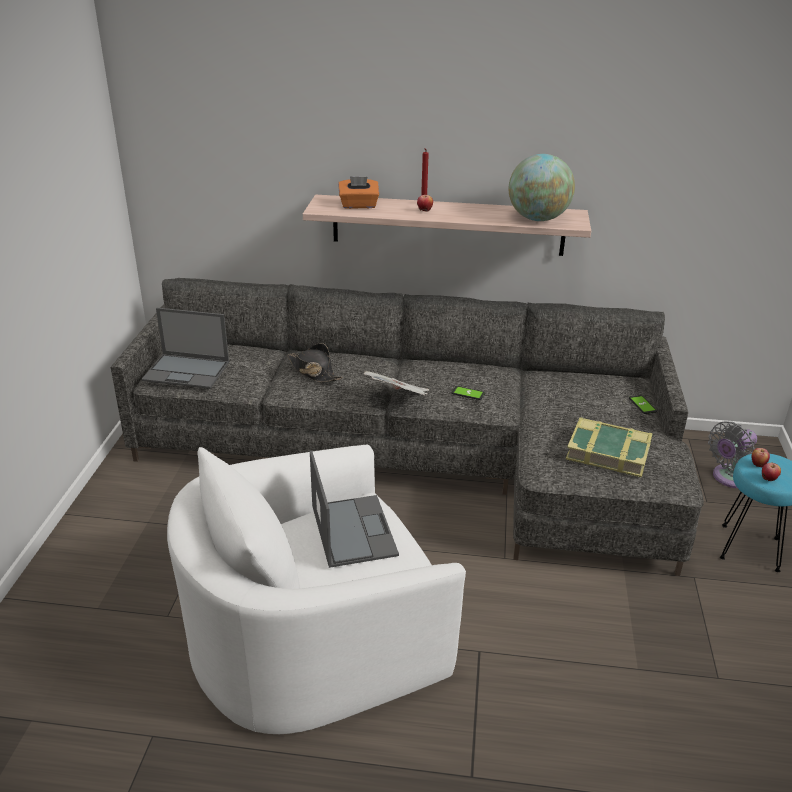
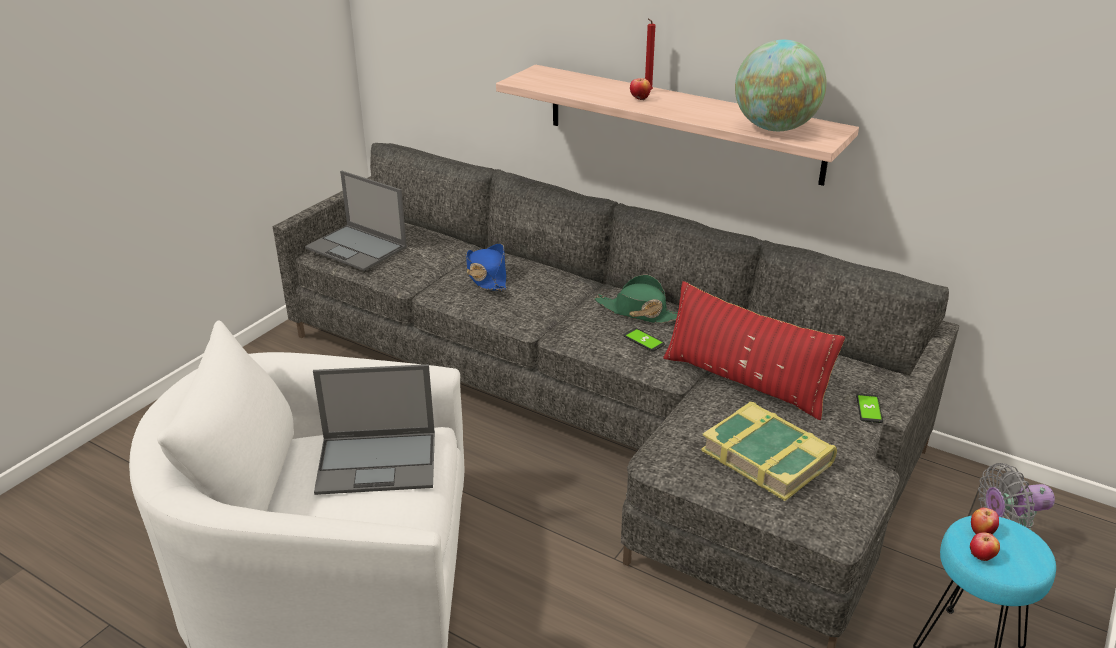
camera: 25 degrees right, 0 degrees up
black hat [287,343,343,382] -> blue hat [466,244,507,291]
laptop [310,451,399,568] -> laptop turned 75 degrees clockwise [313,364,435,495]
orange tissue box [338,176,379,209] -> none
newspaper [364,371,429,395] -> none
none -> green hat [594,274,678,323]
none -> red pillow [663,281,845,420]

